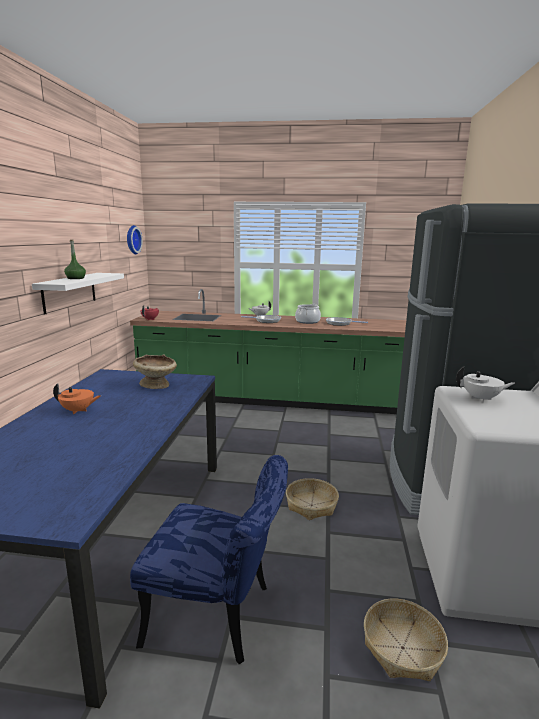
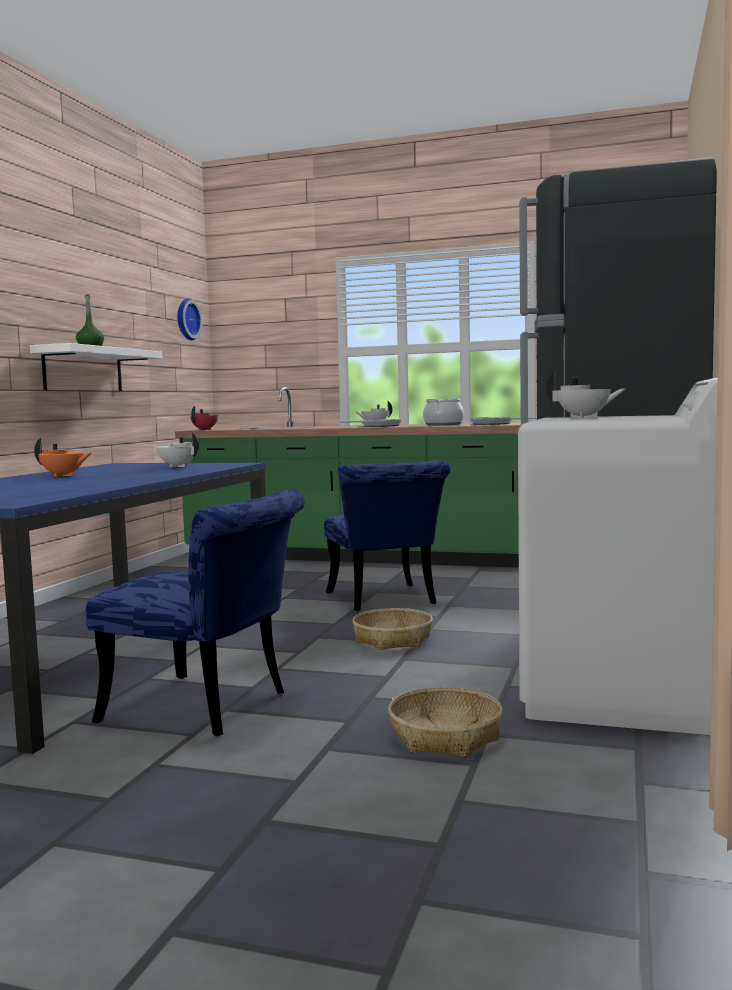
camera: 10 degrees right, 10 degrees down
beige bowl [133,354,177,389] -> white teapot [153,432,199,468]
none -> blue chair [324,460,451,612]

